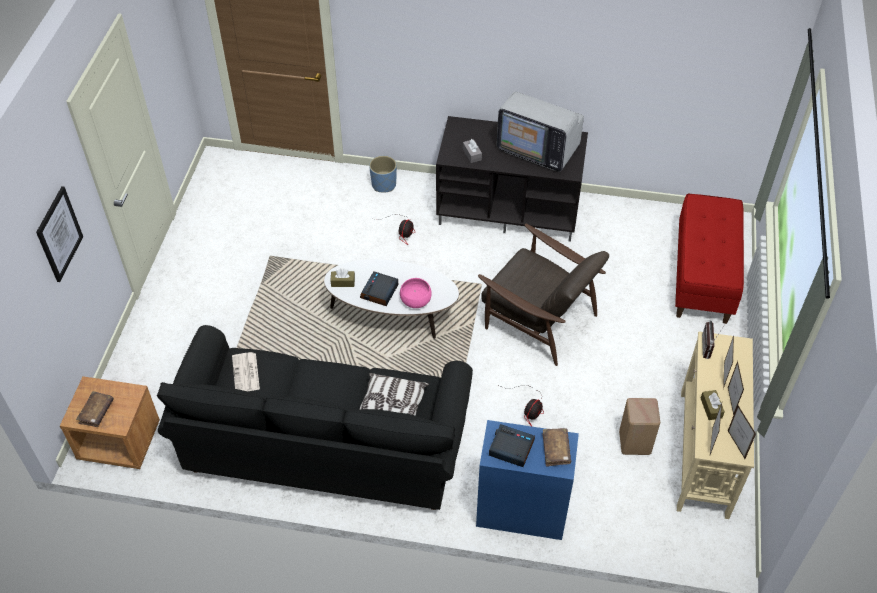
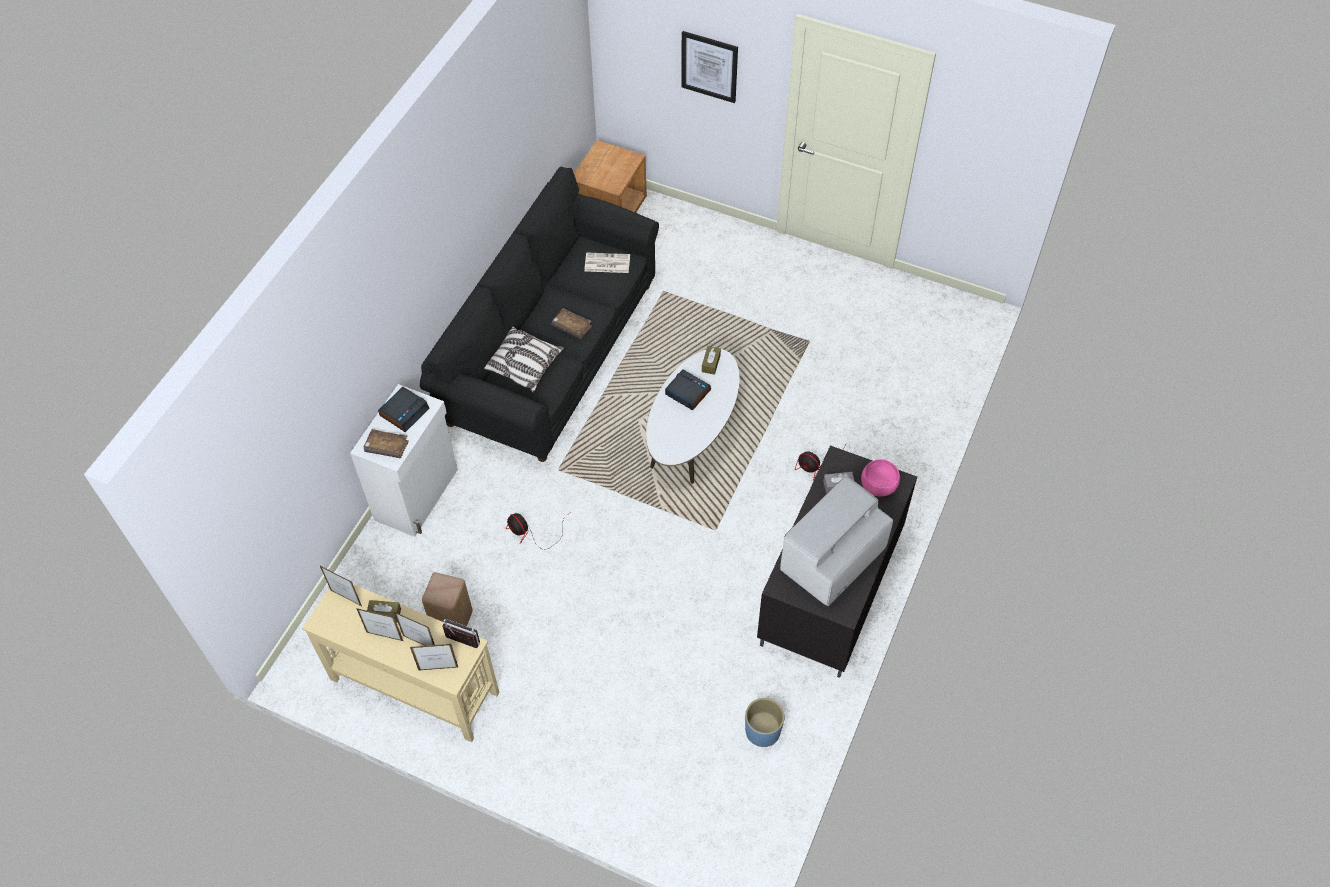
camera: 105 degrees right, 5 degrees up
brown book [76,391,114,427] -> brown book moved to [552,308,592,339]
blue planter [369,156,397,193] -> blue planter moved to [745,698,785,747]
pink bowl [400,278,432,308] -> pink bowl moved to [861,459,900,496]
blue cabinet [476,420,579,540] -> white cabinet [350,384,458,537]
brown armchair [478,224,609,366] -> none
red bench [675,194,744,324] -> none
picture frame [727,405,756,459] -> picture frame moved to [410,644,458,670]

